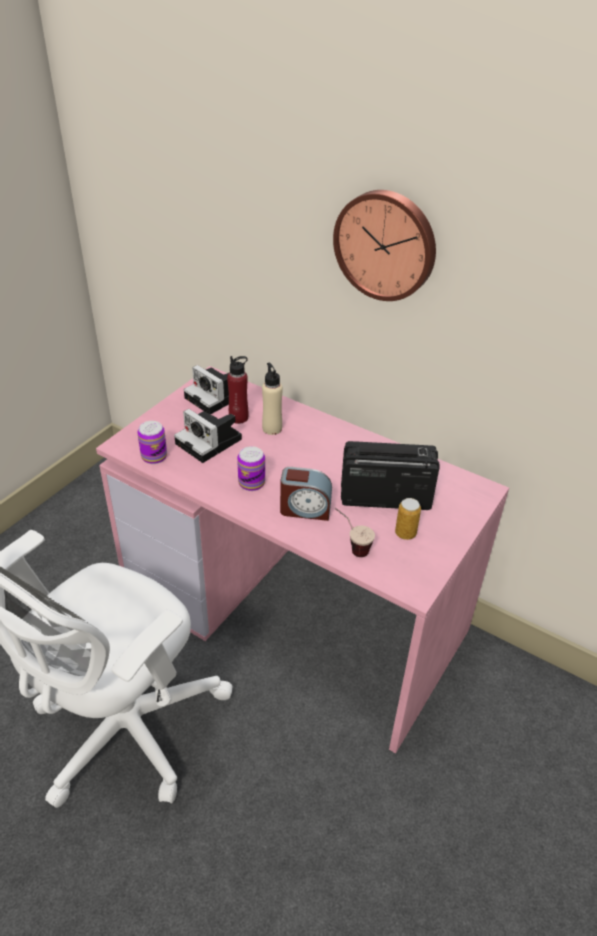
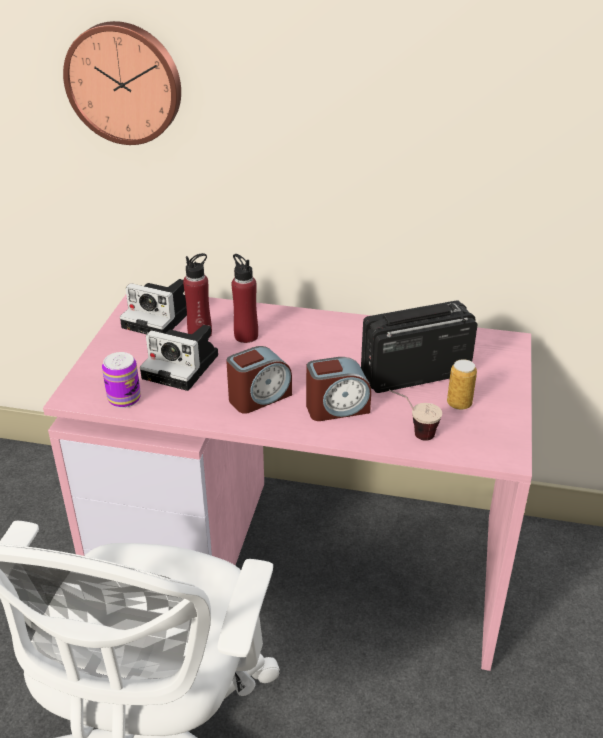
camera: 20 degrees left, 5 degrees down
can [237,446,265,491] -> alarm clock [226,346,292,414]
beige bottle [262,363,283,435] -> red bottle [232,254,258,343]
wall clock [333,190,436,301] -> wall clock moved to [63,21,181,145]

